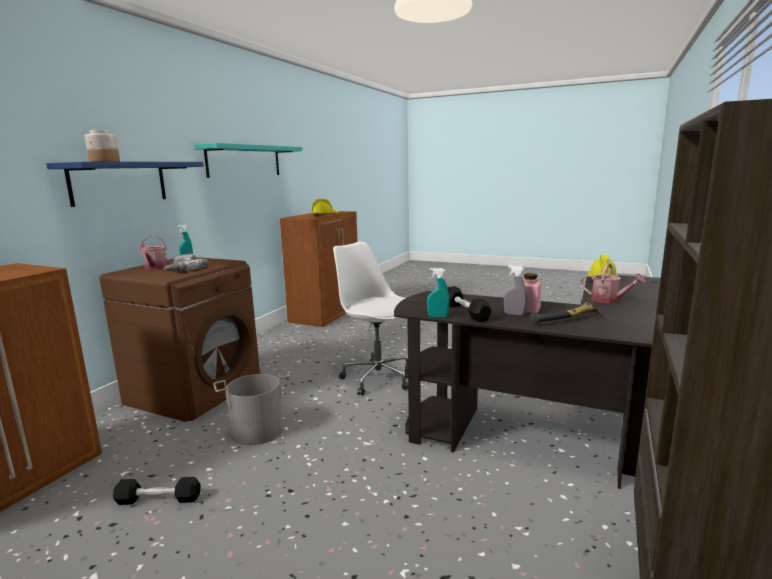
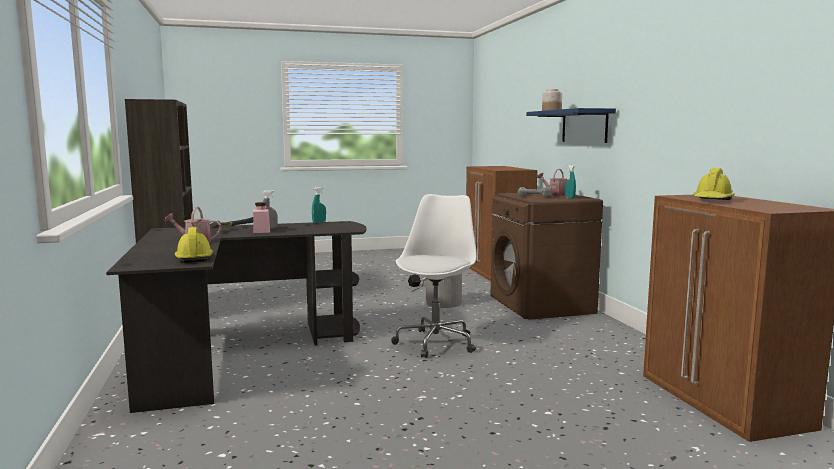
camera: 140 degrees right, 5 degrees down
turquoise shelf [194,143,302,178] -> none
white office chair [333,242,408,395] -> white office chair turned 75 degrees counterclockwise [391,194,476,358]
black dumbbell [447,286,492,322] -> none

